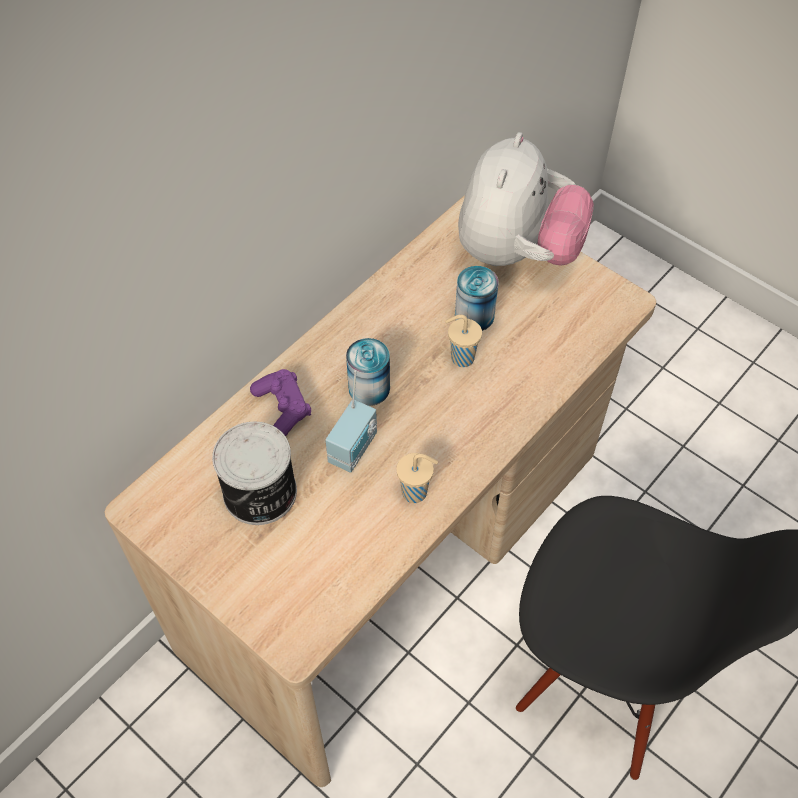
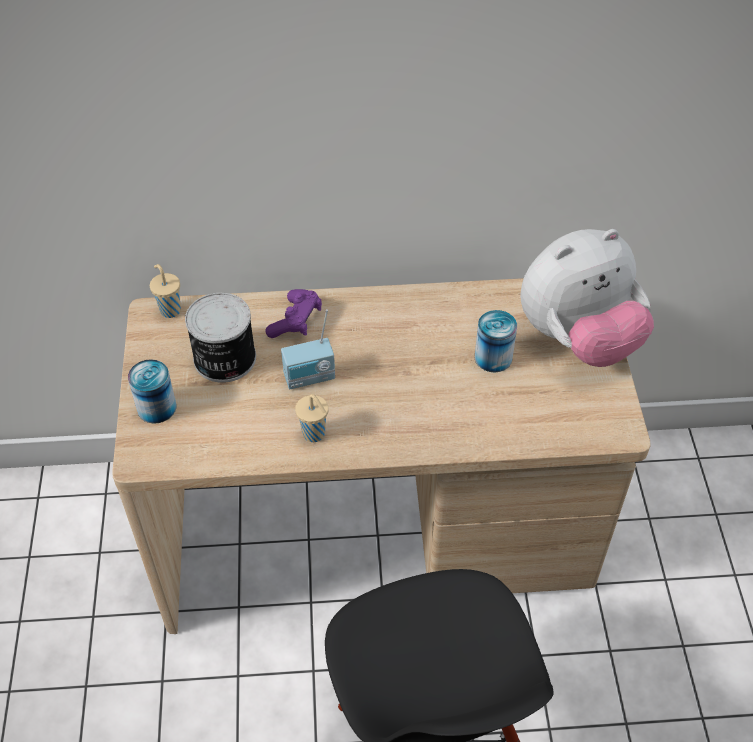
camera: 45 degrees right, 5 degrees down
can [346,338,390,406] -> can moved to [128,359,176,424]
beige cup [445,315,482,367] -> beige cup moved to [150,264,181,318]

